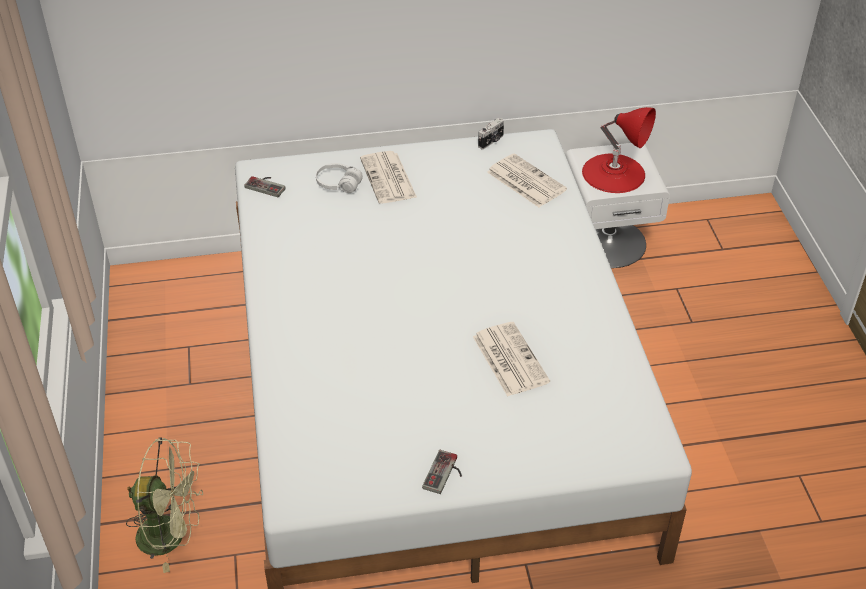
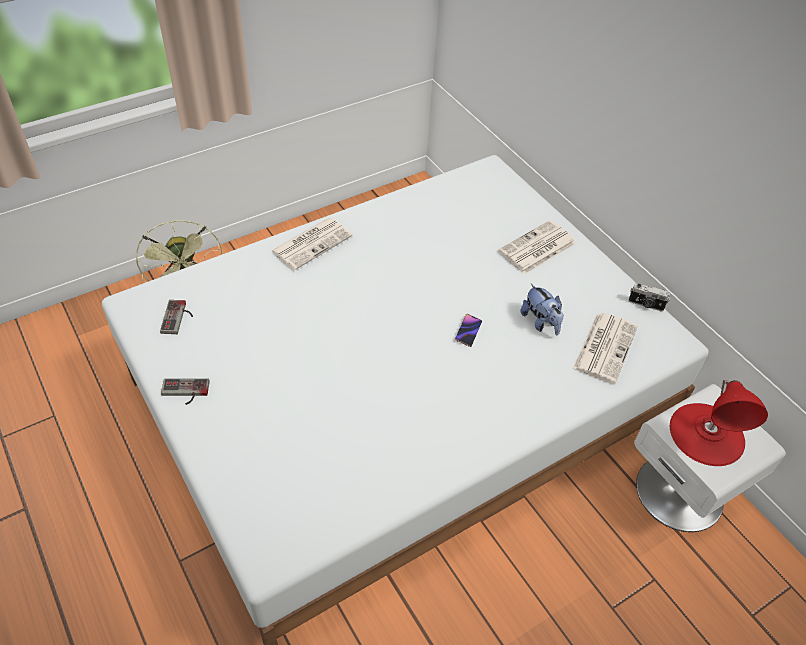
camera: 65 degrees right, 5 degrees up
game controller [244,176,286,197] -> game controller moved to [160,300,193,334]
white headphones [316,163,363,193] -> none
newspaper [473,322,550,397] -> newspaper moved to [271,218,352,270]
none -> phone [455,314,482,347]
none -> plush toy [520,284,563,335]

